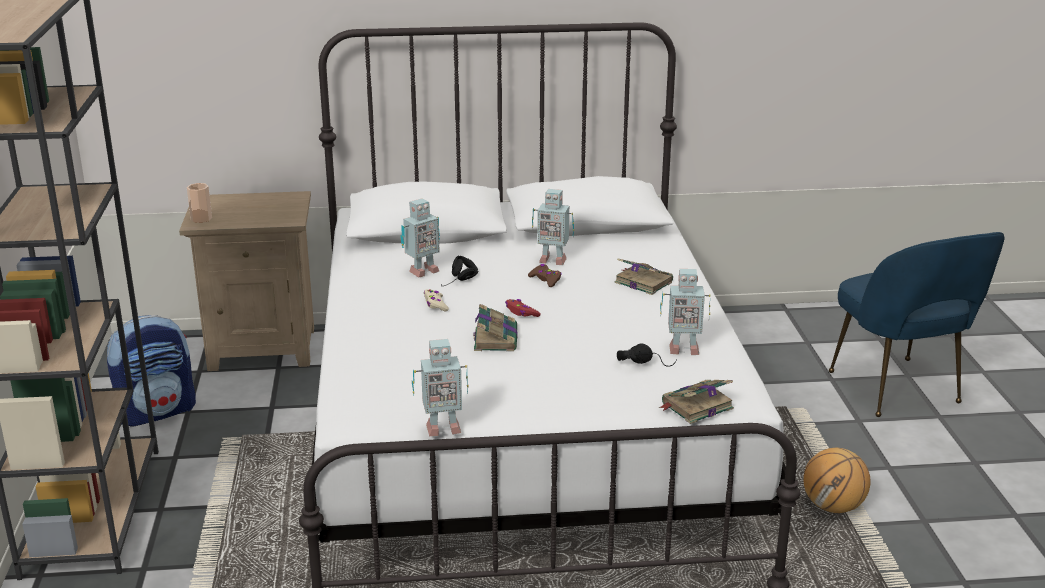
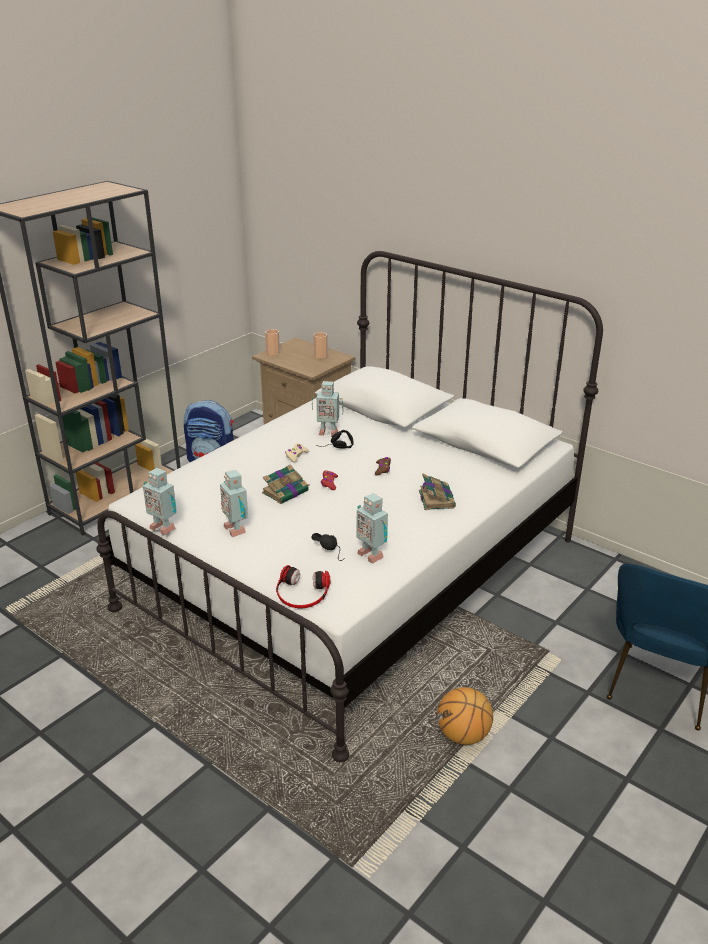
camera: 45 degrees right, 5 degrees up
toy robot [532,189,574,265] -> toy robot moved to [220,470,248,537]
book [658,380,734,424] -> headphones [276,565,331,608]
none -> cup [313,332,328,359]

